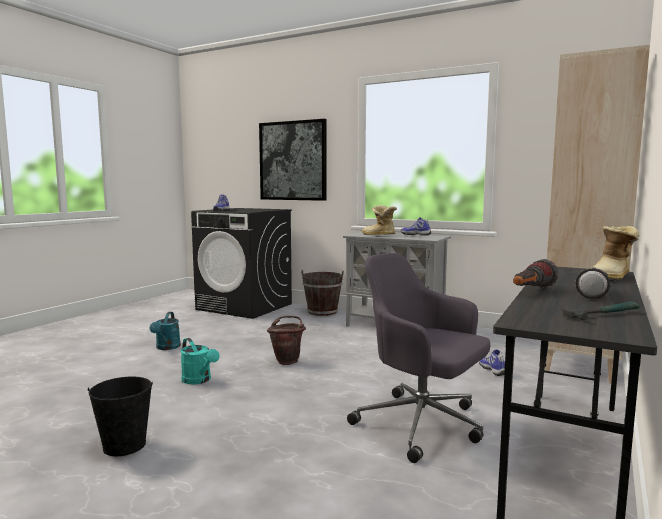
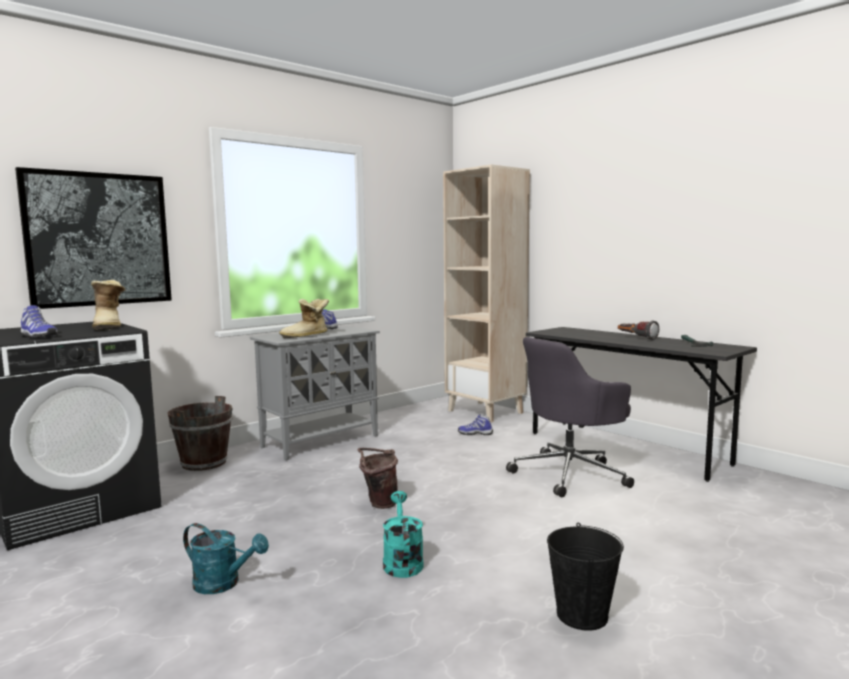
camera: 70 degrees left, 0 degrees up
turquoise watering can [180,338,219,384] -> turquoise watering can turned 75 degrees counterclockwise [383,491,424,578]
flashlight [513,259,559,288] -> none
boot [593,226,640,281] -> boot moved to [91,280,126,330]

